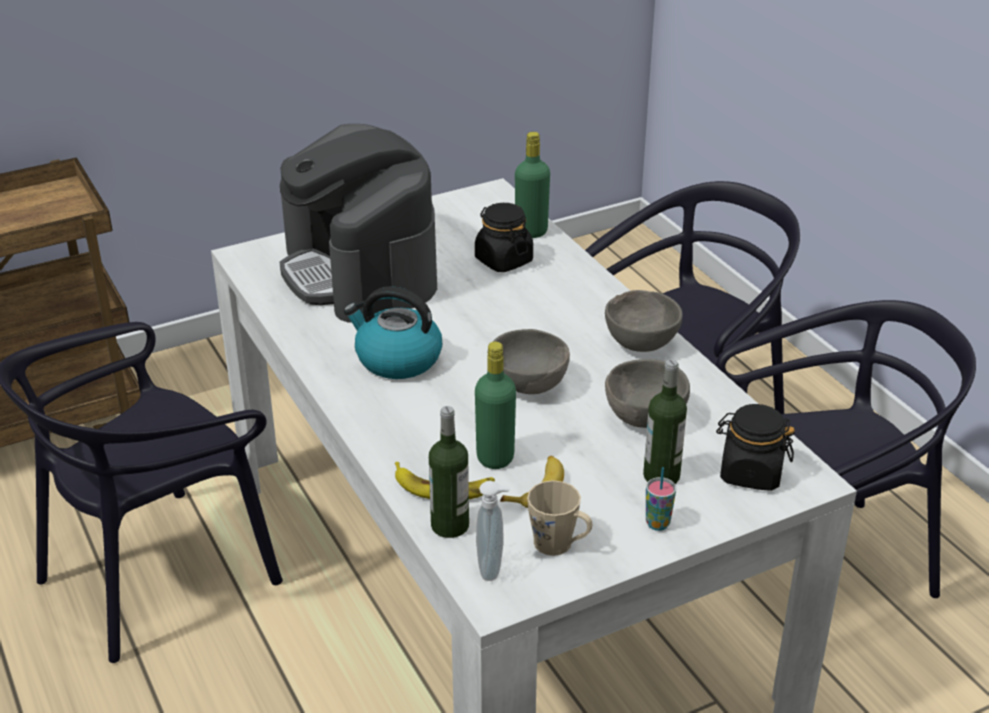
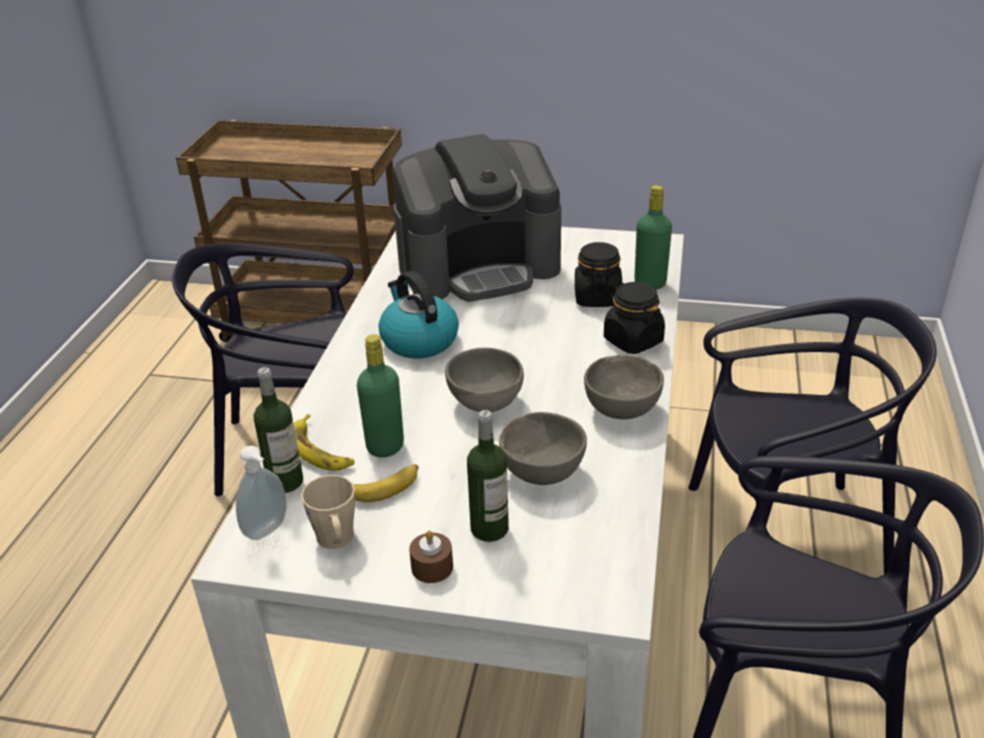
camera: 40 degrees right, 0 degrees up
coffee machine [280,124,437,323] -> coffee machine turned 120 degrees counterclockwise [393,134,561,302]
cup [646,467,676,531] -> brown candle [409,530,453,583]
black jar [716,404,795,491] -> black jar moved to [604,282,665,354]

